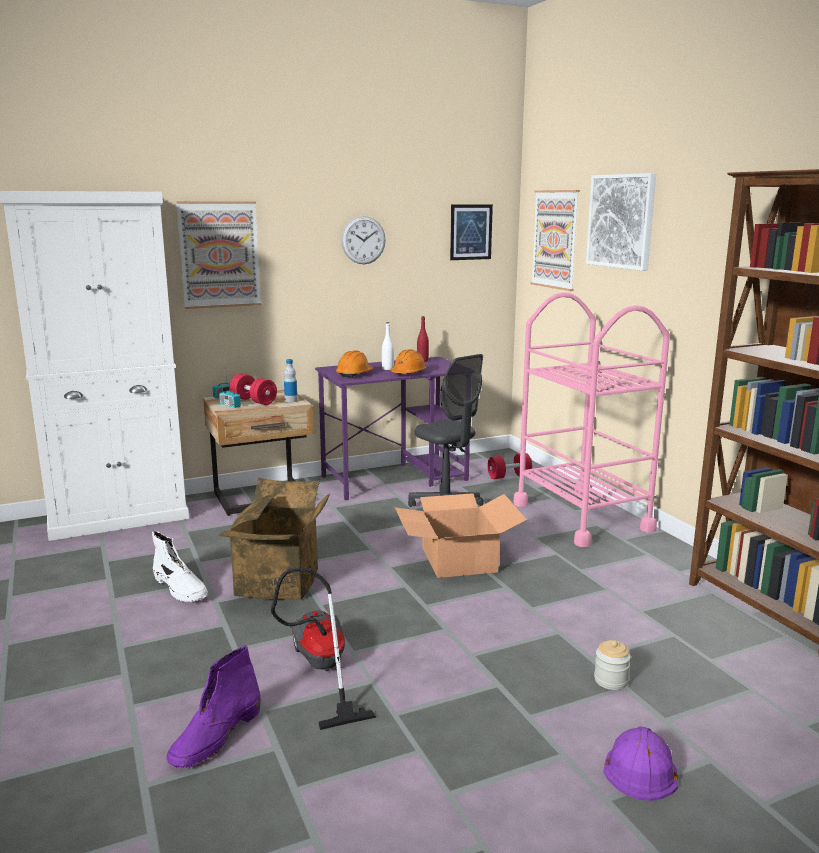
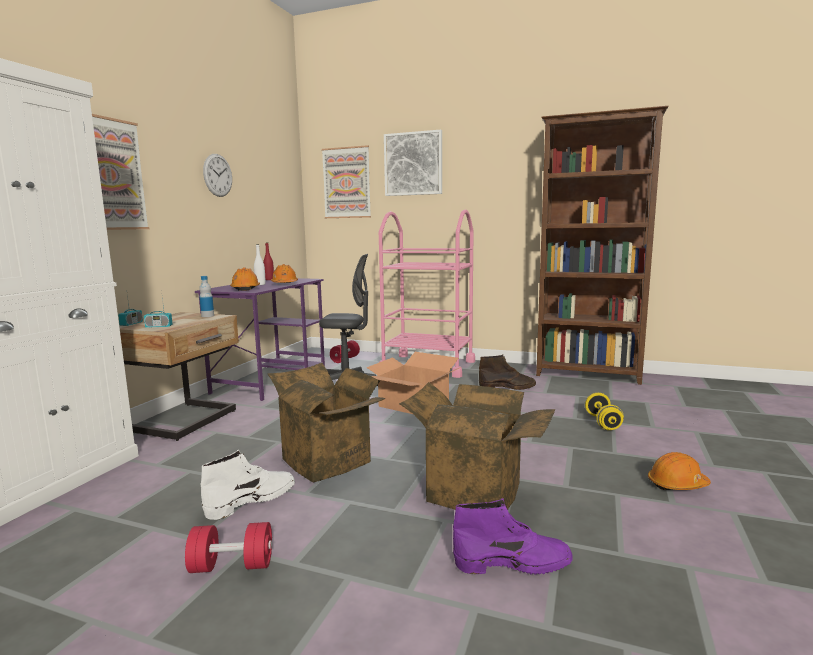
camera: 45 degrees left, 5 degrees down
white boot [152,531,208,602] -> white boot turned 45 degrees counterclockwise [200,450,295,520]
purple boot [166,645,261,768] -> purple boot turned 75 degrees counterclockwise [453,498,573,574]
red dumbbell [230,373,277,405] -> red dumbbell moved to [185,522,272,573]
vacuum cleaner [271,567,377,730] -> cardboard box [399,382,556,510]
picture [450,205,493,260] -> none
jar [594,640,631,690] -> yellow dumbbell [585,393,624,430]
purple hard hat [603,727,678,801] -> none
none -> brown boot [479,354,536,390]
none -> orange hard hat [648,452,711,490]

